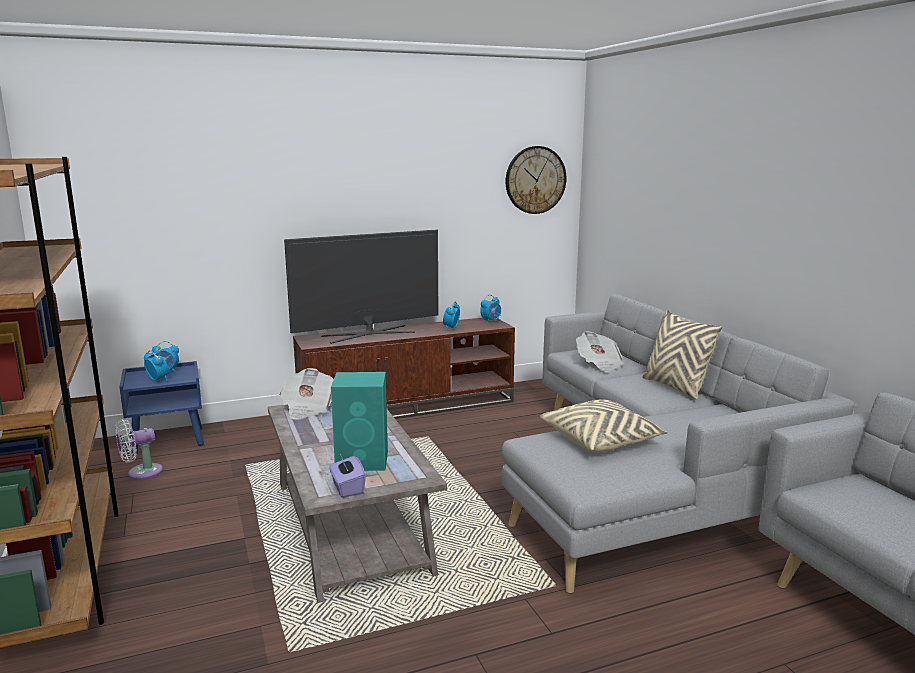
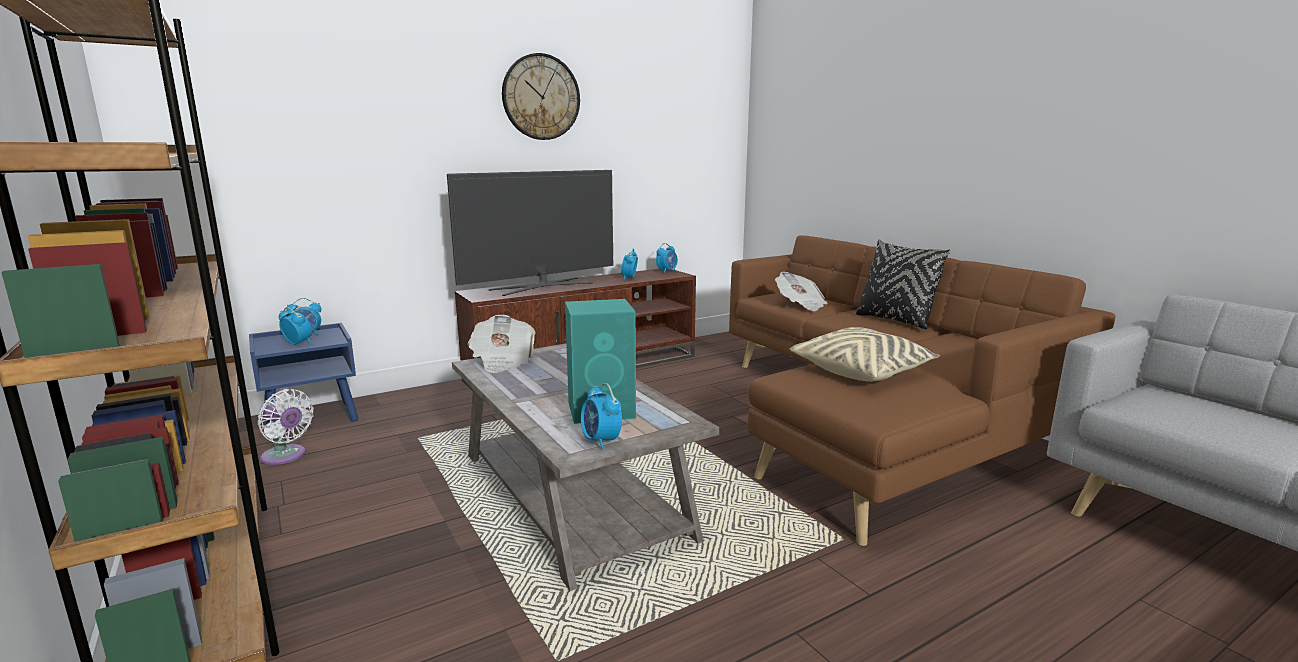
camera: 10 degrees left, 0 degrees up
white fan [115,419,163,480] -> white fan turned 105 degrees counterclockwise [258,389,314,465]
purple tissue box [329,454,366,498] -> alarm clock [581,383,622,450]
grey sofa [502,294,854,594] -> brown sofa [729,235,1115,546]
wall clock [506,146,567,214] -> wall clock moved to [502,53,580,140]
beige pillow [643,310,722,399] -> black pillow [855,240,951,329]

